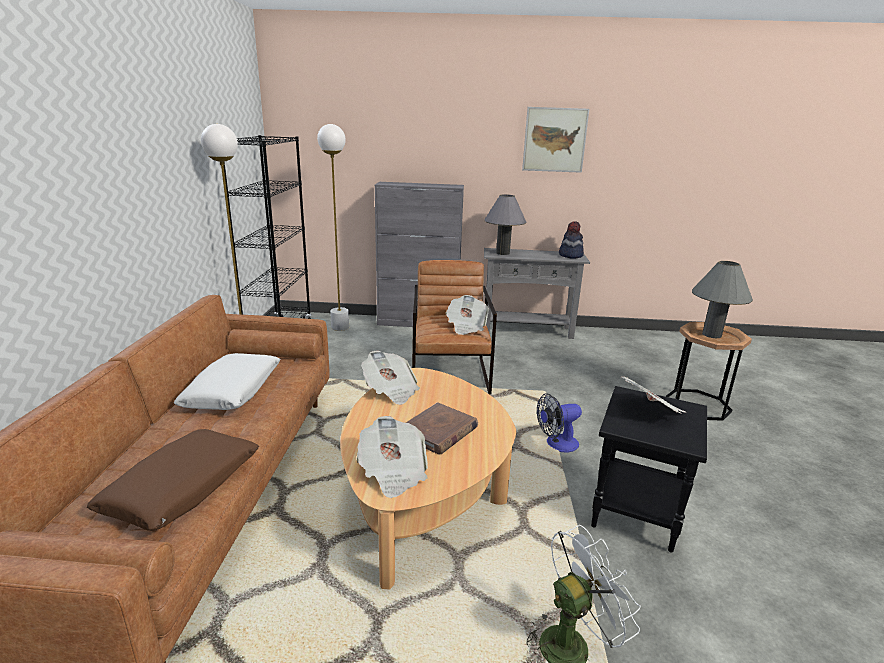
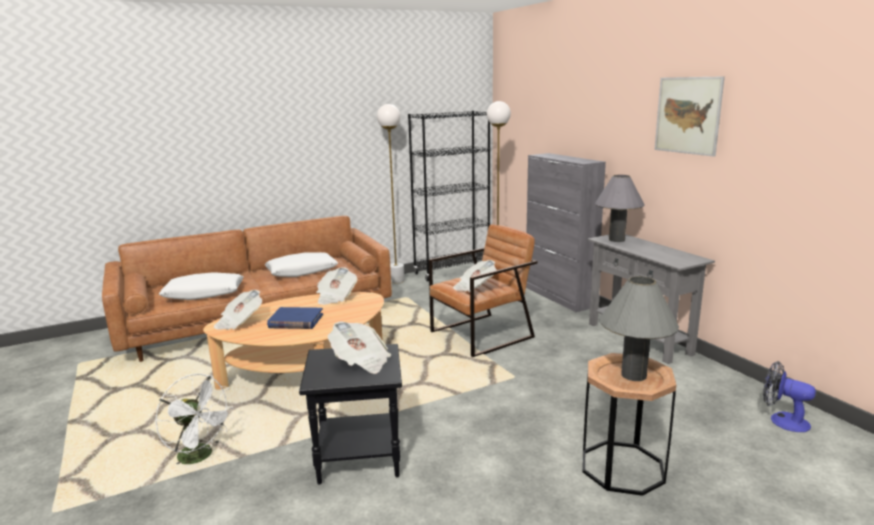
camera: 60 degrees right, 5 degrees down
brown pillow [87,429,259,531] -> white pillow [159,272,243,300]
brown book [406,402,478,454] -> blue book [267,307,323,329]
fan [537,393,582,452] -> fan moved to [763,361,816,432]
hat [559,221,584,258] -> none

